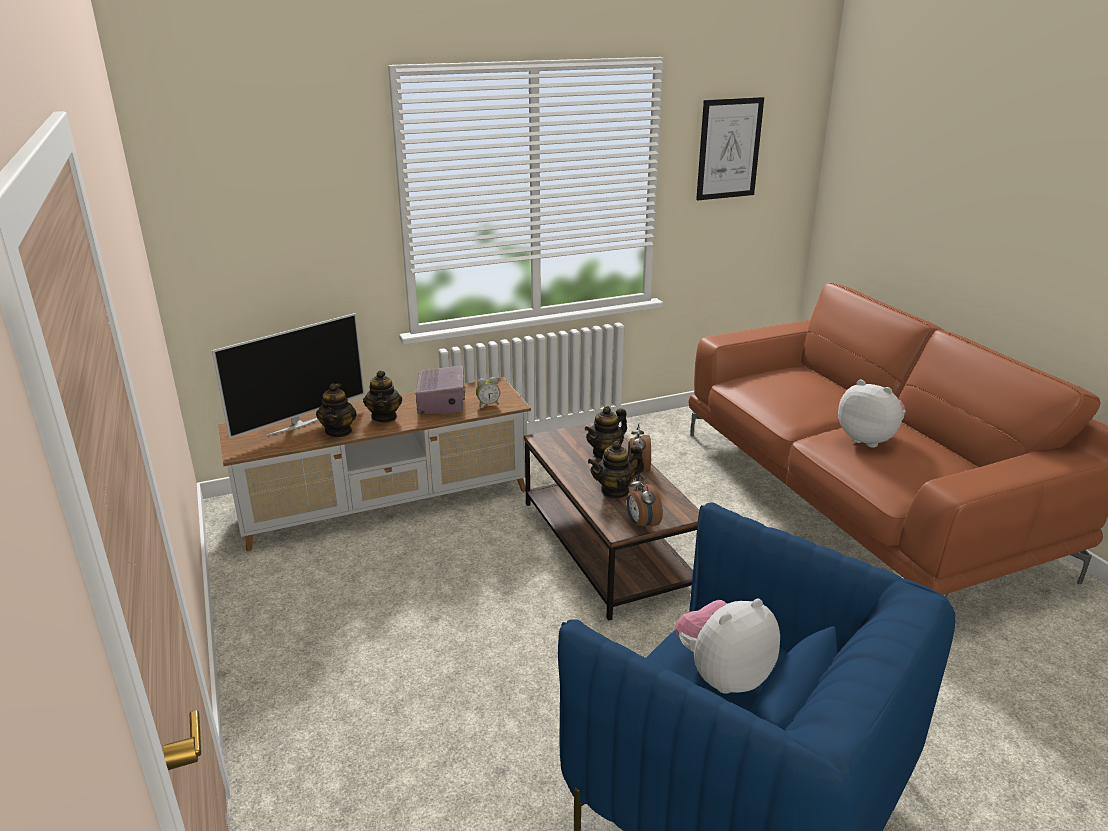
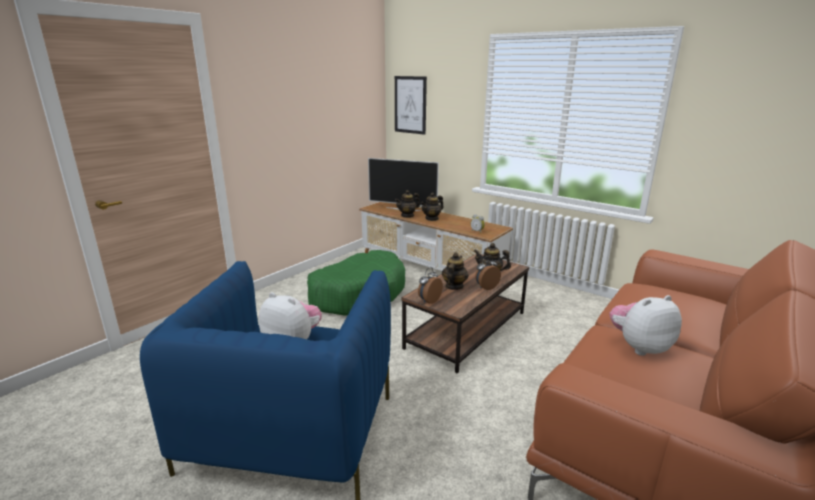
camera: 60 degrees right, 5 degrees down
radio [416,366,465,414] -> none
teapot [588,441,644,498] -> teapot turned 75 degrees clockwise [442,253,469,290]
picture [696,97,764,200] -> picture moved to [395,76,427,135]
plush toy [838,380,906,448] -> plush toy turned 120 degrees counterclockwise [609,295,682,356]
none -> green dog bed [307,250,405,315]

